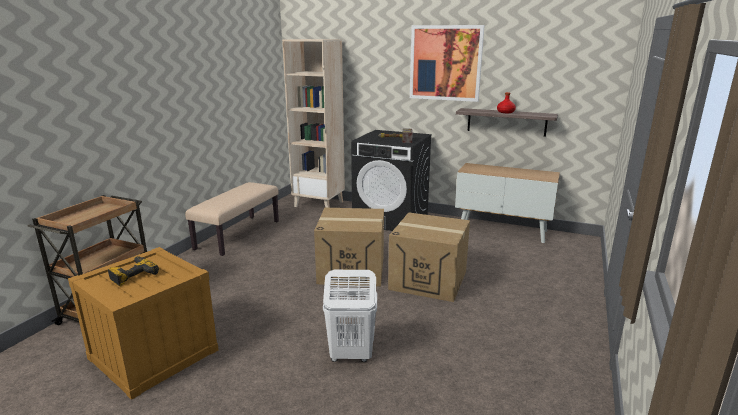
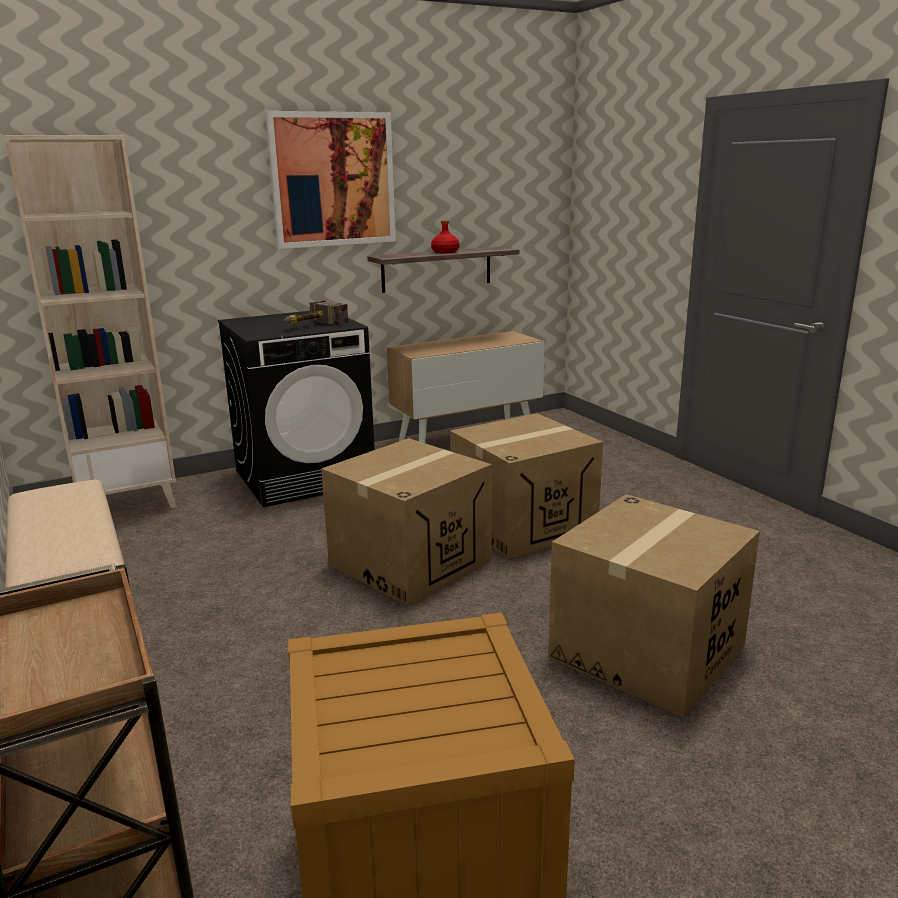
camera: 50 degrees left, 0 degrees up
power drill [108,256,159,286] -> none
white laundry basket [323,270,377,362] -> cardboard box [548,494,760,718]

